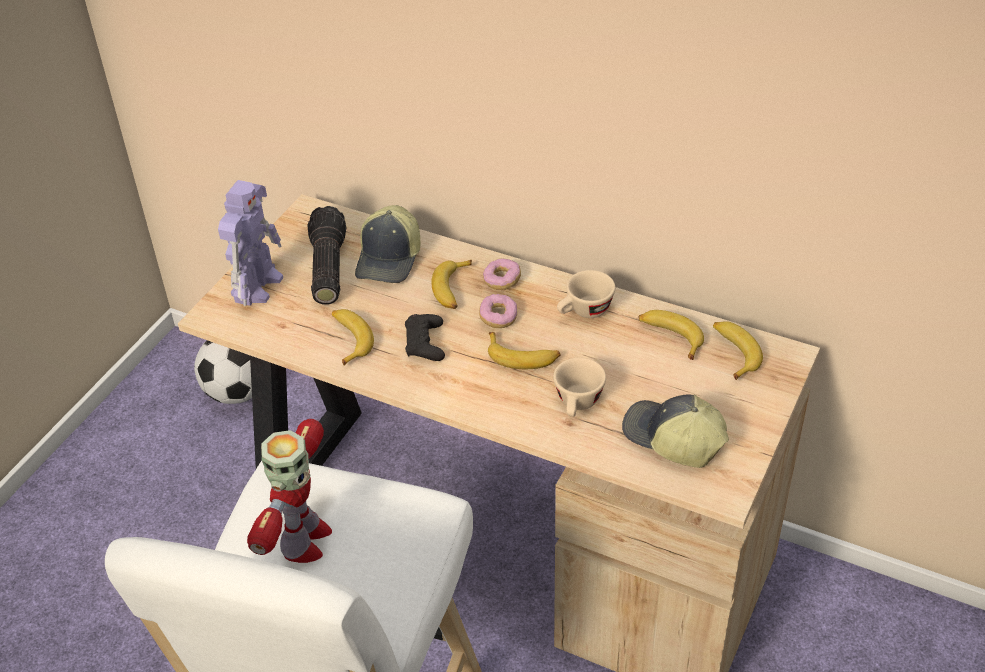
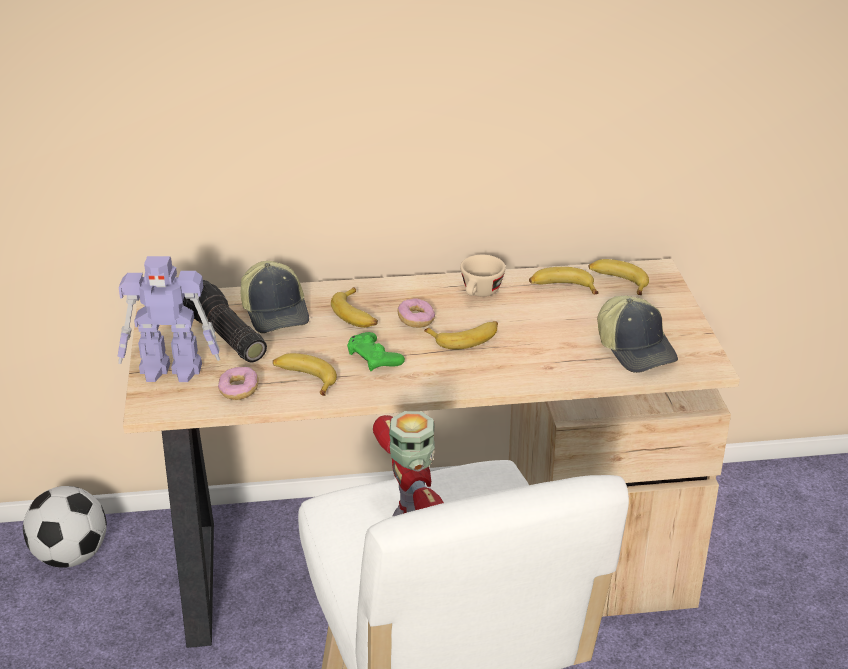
camera: 35 degrees left, 10 degrees down
toy robot [218,180,283,306] -> toy robot turned 105 degrees clockwise [118,256,220,382]
black game controller [405,314,445,361] -> green game controller [347,332,405,371]
donut [483,258,521,290] -> donut moved to [218,367,258,400]
beige cup [553,357,606,417] -> none
cap [622,395,729,468] -> cap turned 120 degrees counterclockwise [597,296,678,373]

